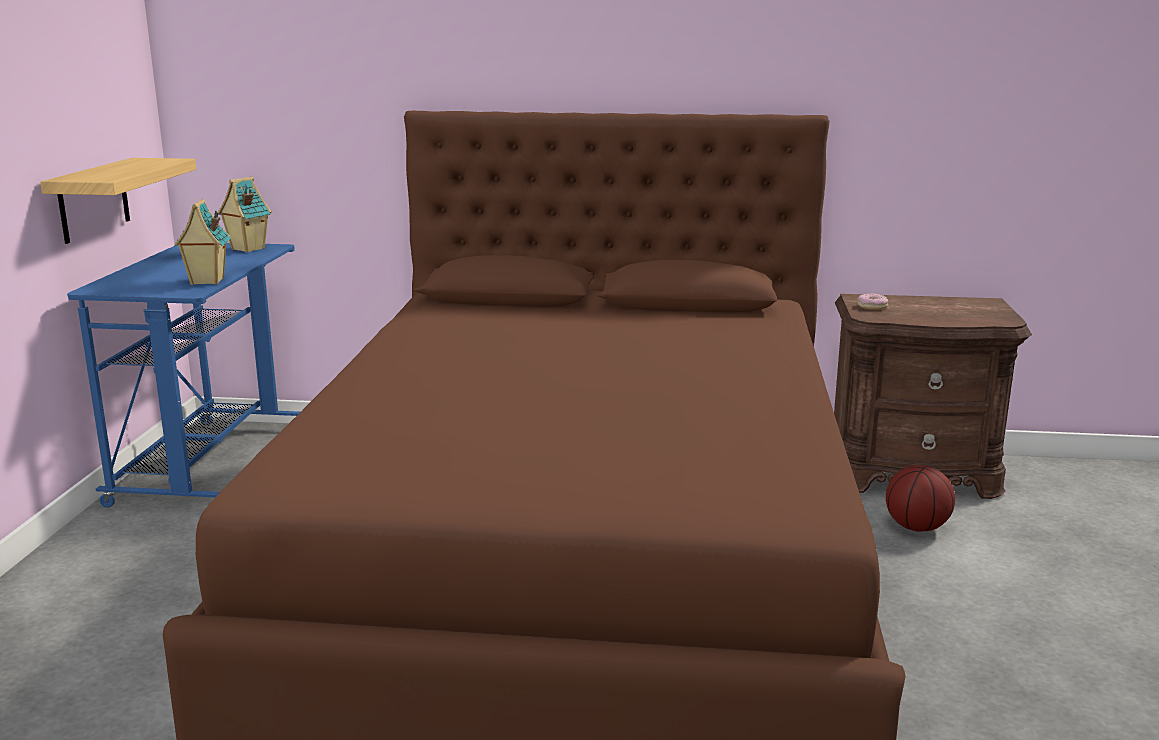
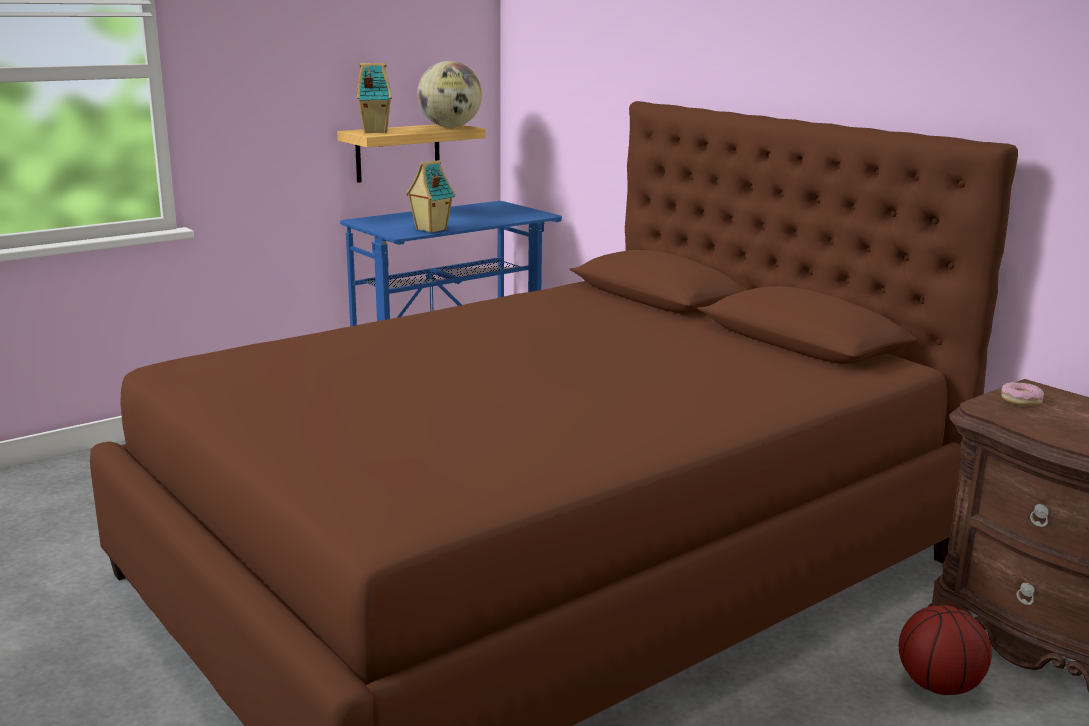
camera: 45 degrees right, 0 degrees up
toy house [218,176,272,253] -> toy house moved to [356,63,392,133]
none -> globe [417,61,482,127]

